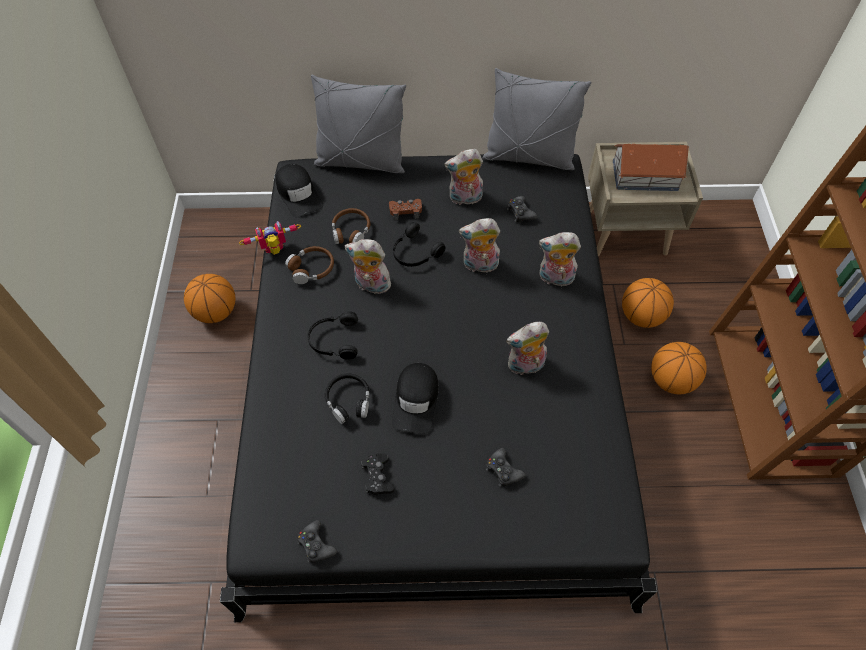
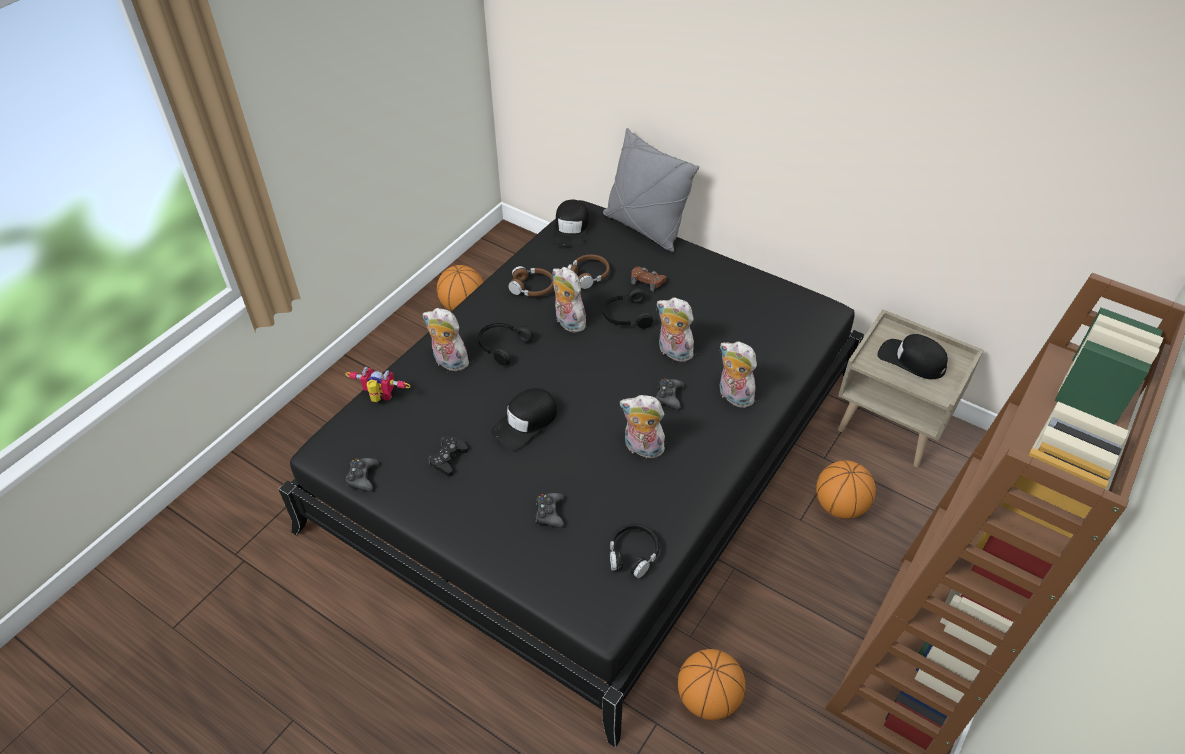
camera: 35 degrees right, 10 degrees down
toy robot [239,221,301,255] -> toy robot moved to [345,366,411,402]
black headphones [325,373,370,424] -> black headphones moved to [610,524,660,578]
plush toy [444,149,483,205] -> plush toy moved to [422,308,471,371]
grey pillow [482,68,591,170] -> none
black game controller [507,196,537,222] -> black game controller moved to [656,378,684,409]
toy house [613,144,689,191] -> black cap [877,334,948,379]
basketball [651,342,707,394] -> basketball moved to [678,649,745,720]

